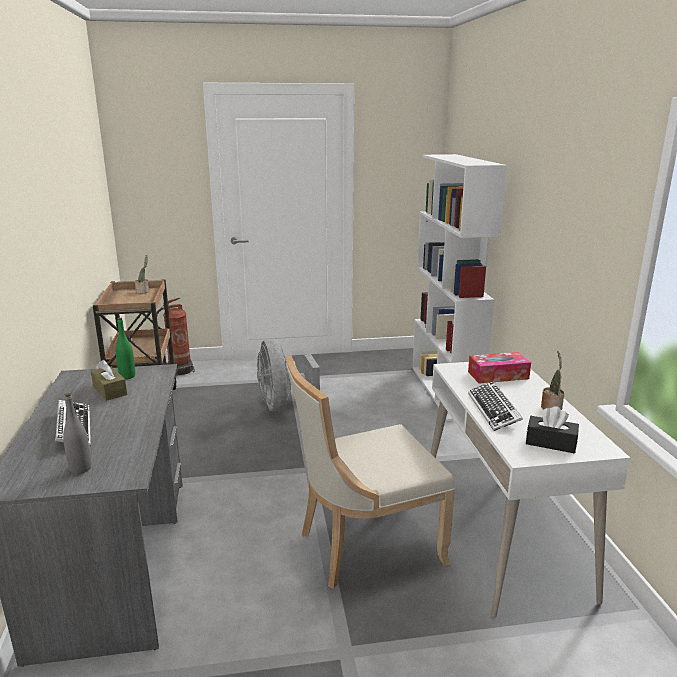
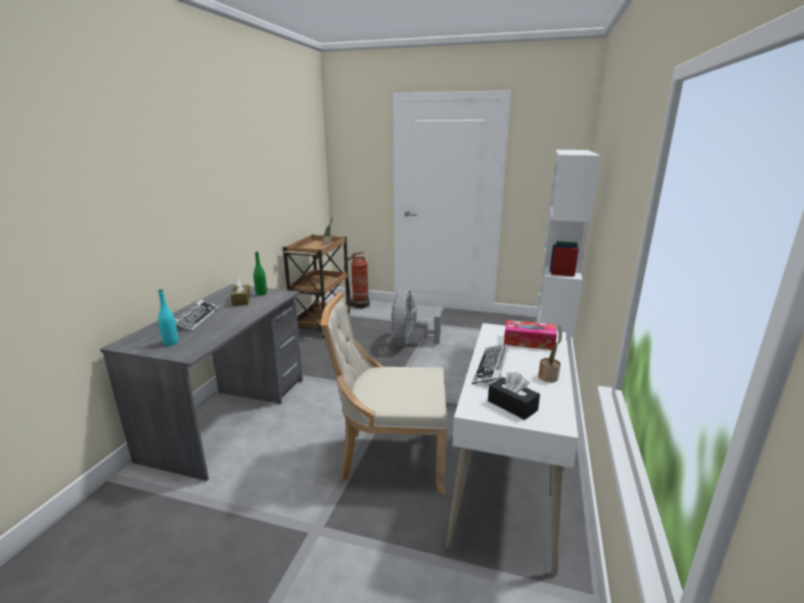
camera: 25 degrees right, 0 degrees up
grey bottle [63,393,91,474] -> turquoise bottle [158,289,179,346]

